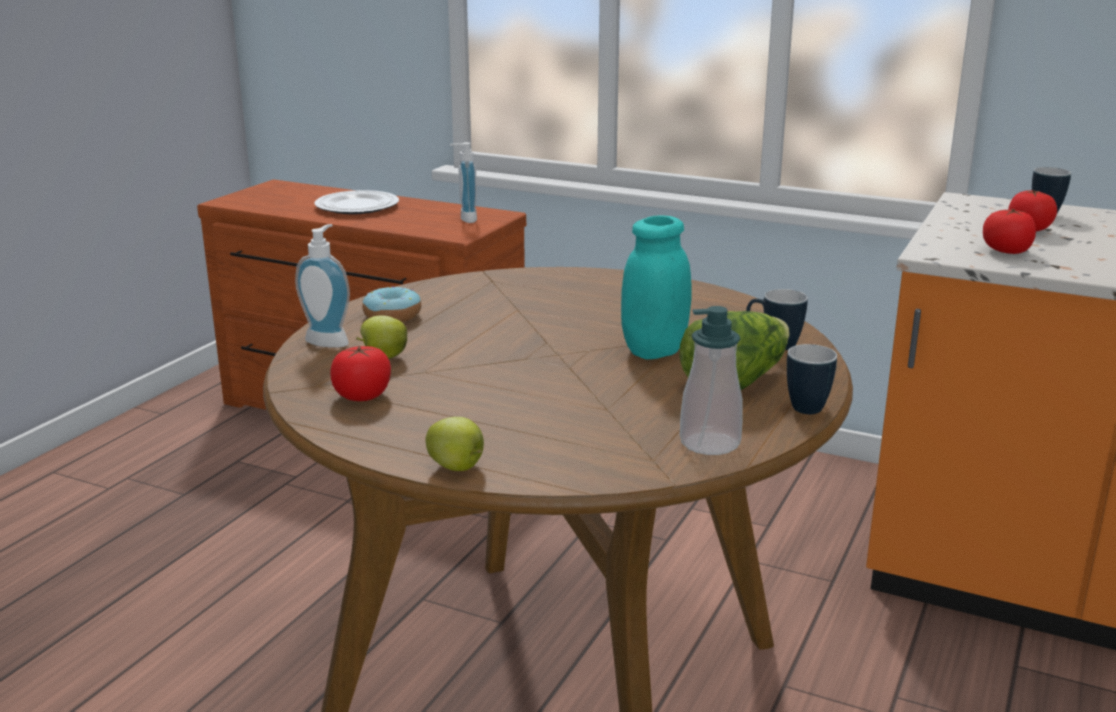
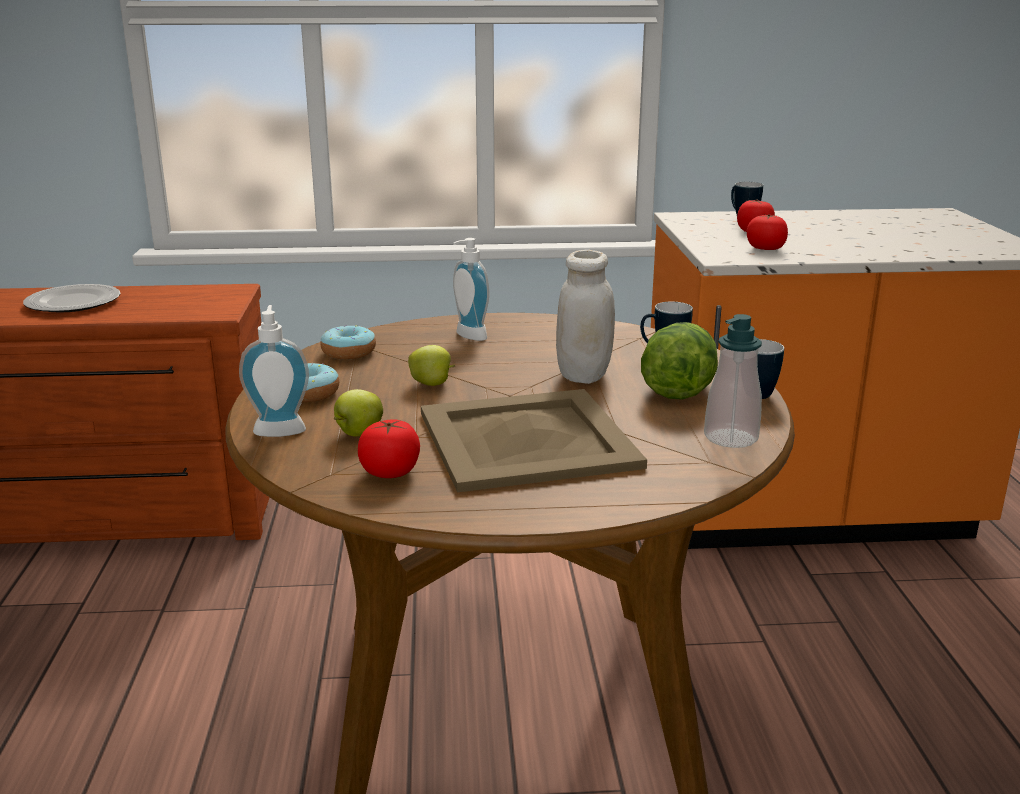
camera: 30 degrees left, 0 degrees up
apple [425,417,484,471] -> apple moved to [408,345,455,386]
soap dispenser [450,142,477,223] -> soap dispenser moved to [453,238,489,341]
turquoise jar [621,215,692,359] -> white jar [556,250,615,384]
none -> donut [320,325,376,360]
none -> beige tray [421,389,647,492]

